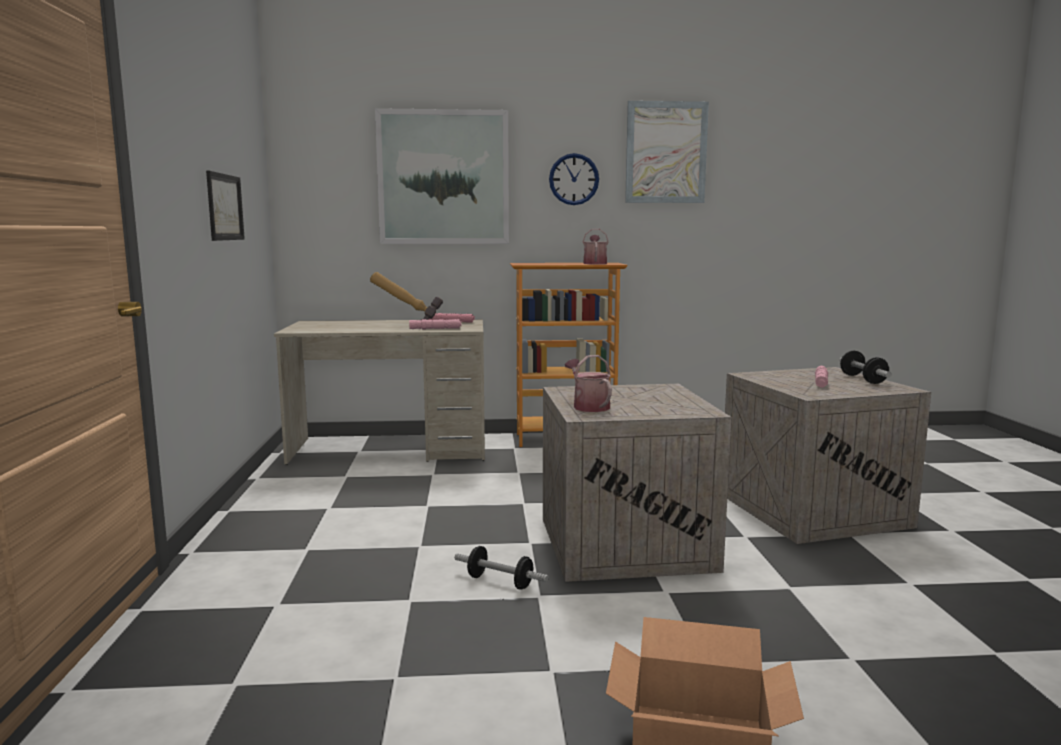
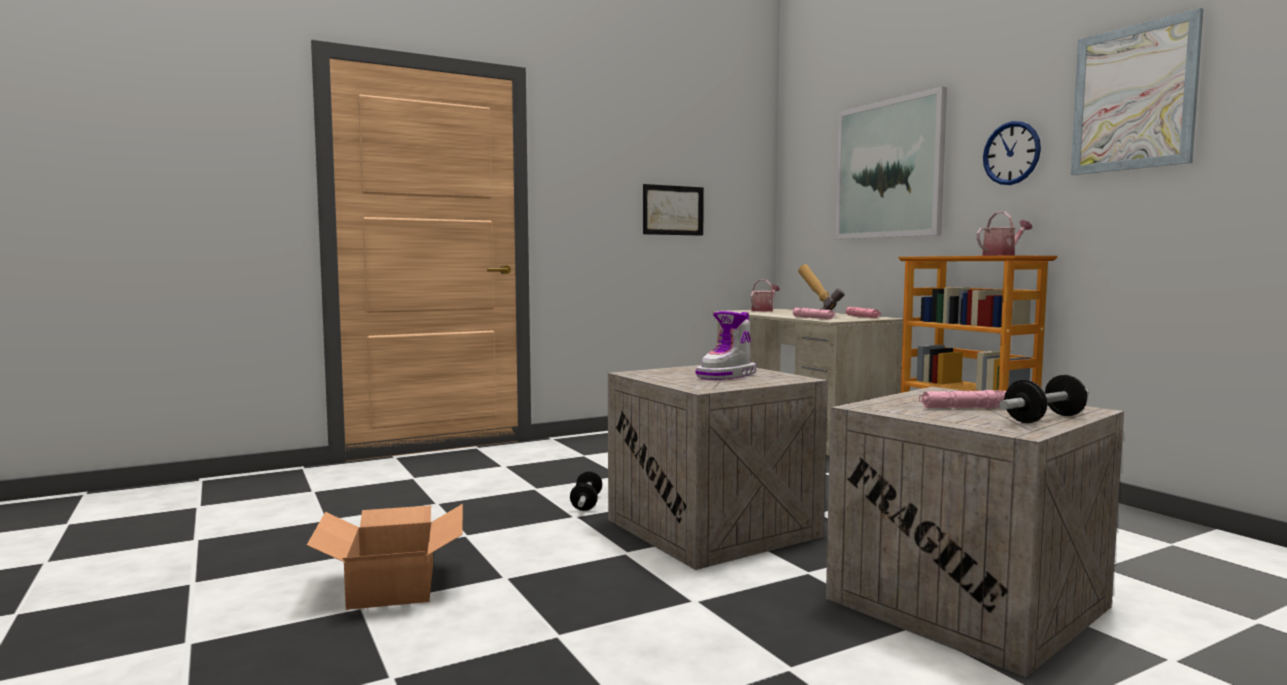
camera: 65 degrees right, 5 degrees down
watering can [565,355,612,412] -> watering can moved to [751,279,780,311]
none -> boot [695,311,756,380]

